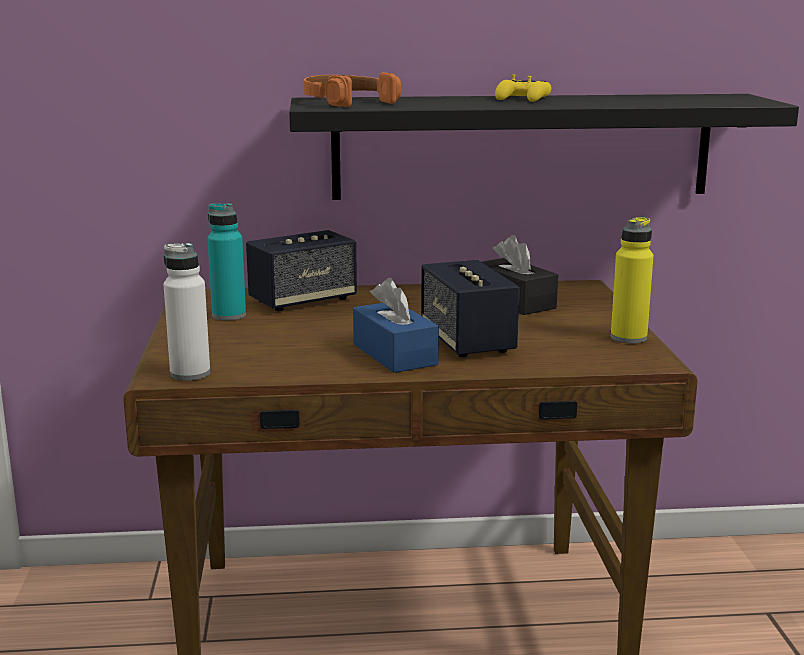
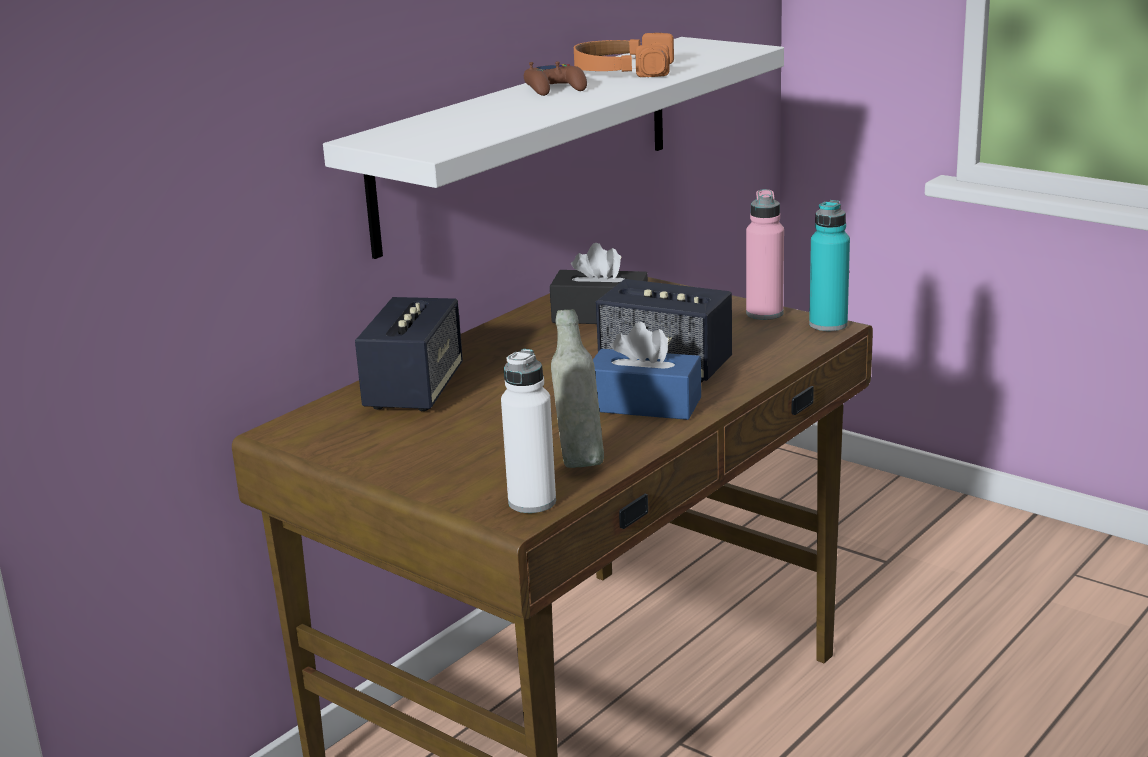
camera: 45 degrees left, 5 degrees up
turquoise bottle [207,203,246,320] -> turquoise bottle moved to [809,200,850,331]
black shelf [289,94,799,200] -> white shelf [323,37,784,259]
orange headphones [304,72,401,107] -> orange headphones moved to [574,33,674,77]
yellow game controller [495,74,551,102] -> brown game controller [524,61,587,96]
yellow bottle [611,217,653,343] -> pink bottle [746,189,784,320]
none -> grey bottle [551,309,604,468]

